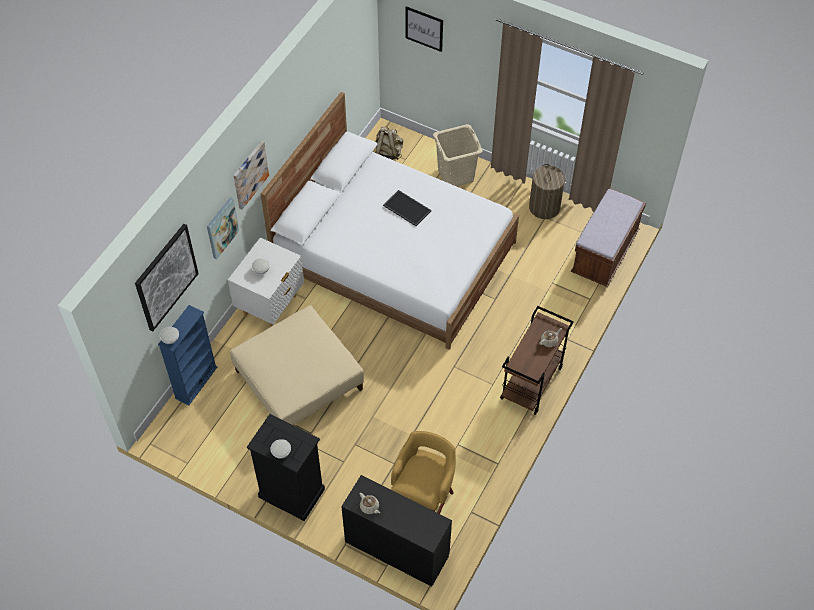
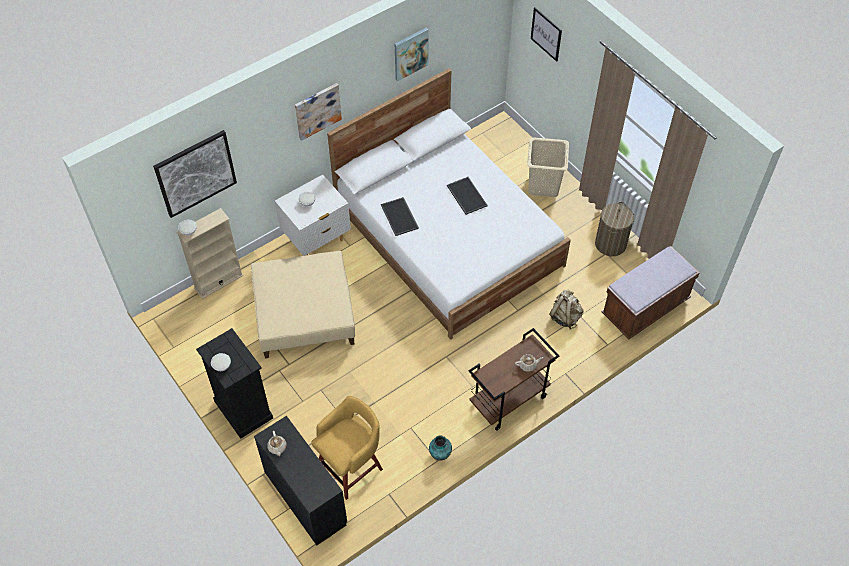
camera: 25 degrees right, 0 degrees up
blue bookcase [158,305,217,405] -> beige bookcase [176,208,243,299]
picture [207,197,239,259] -> picture moved to [395,28,429,81]
beige backpack [375,126,403,160] -> beige backpack moved to [549,290,583,329]
none -> tray [381,197,419,236]
none -> vase [429,435,452,460]

